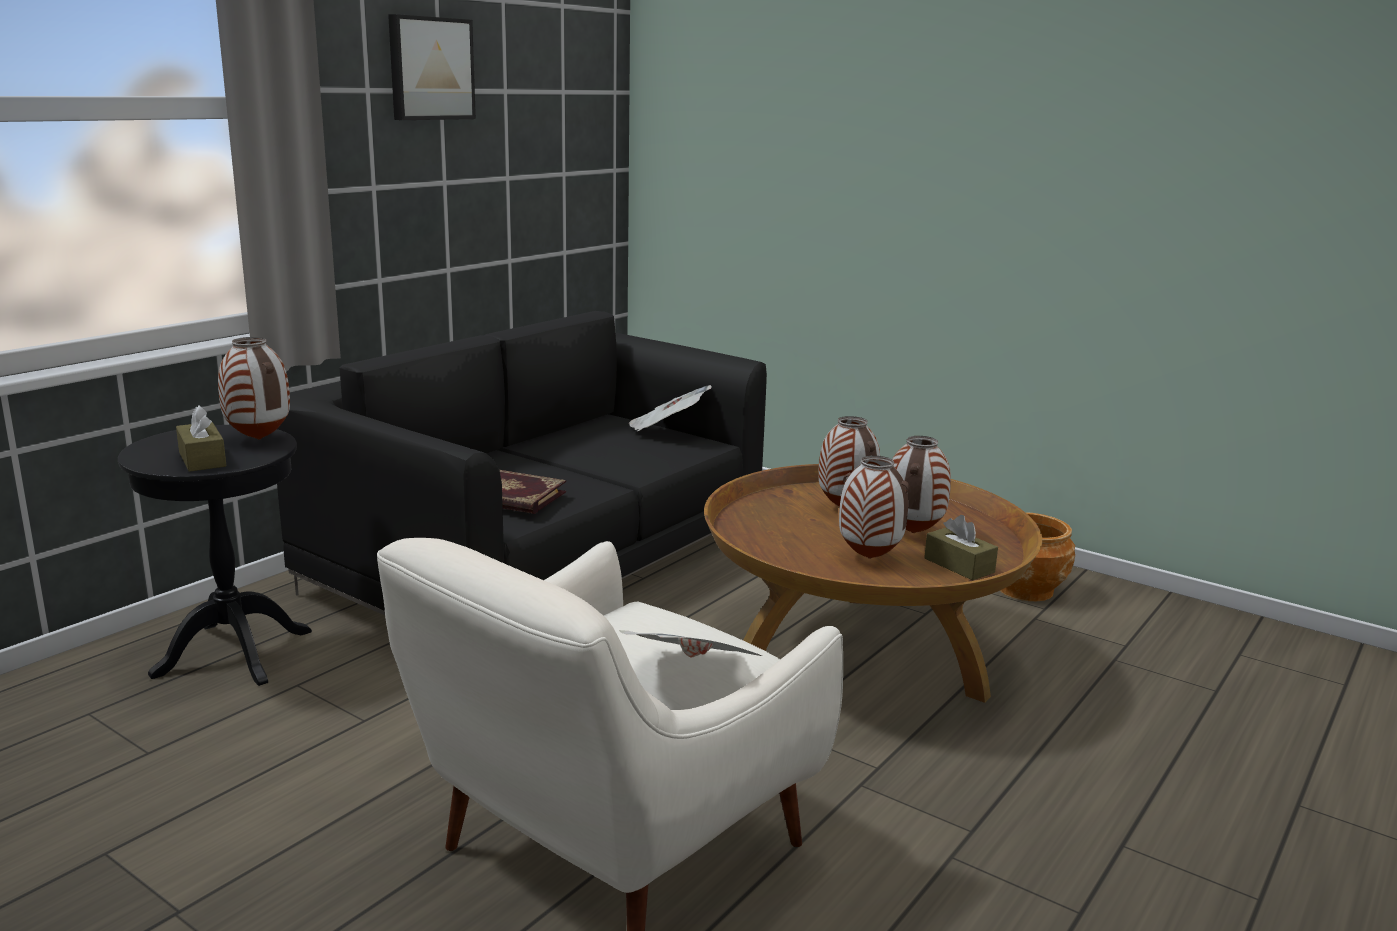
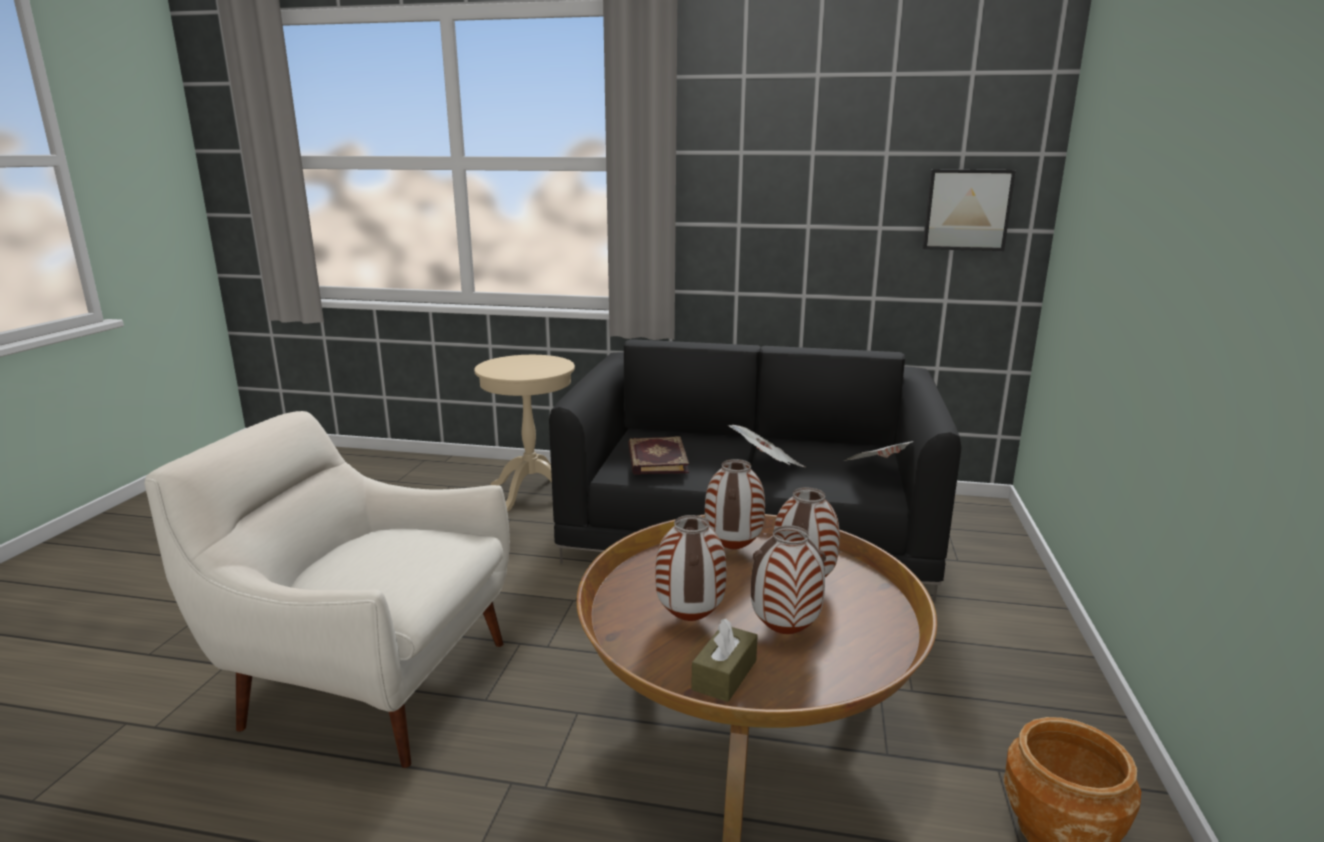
camera: 65 degrees right, 0 degrees up
black side table [118,425,312,686] -> beige side table [474,355,575,512]
brown tissue box [176,406,226,472] -> none
vase [218,337,290,440] -> vase moved to [705,459,765,550]
picture [388,14,476,120] -> picture moved to [922,169,1016,251]
newspaper [619,630,762,658] -> newspaper moved to [727,425,805,467]

